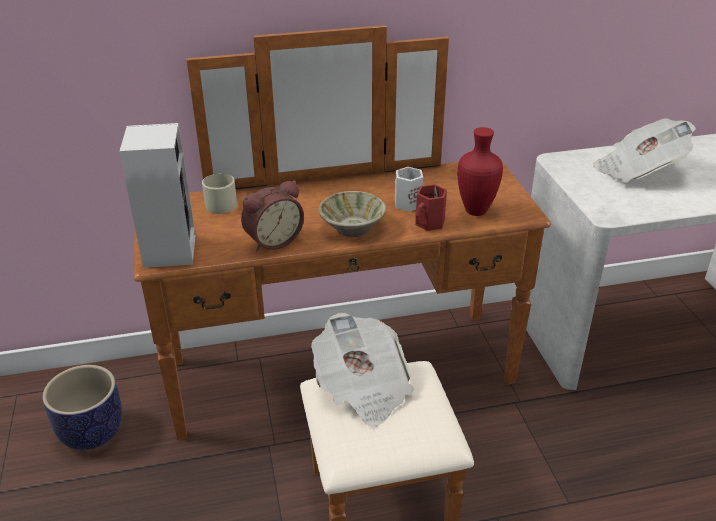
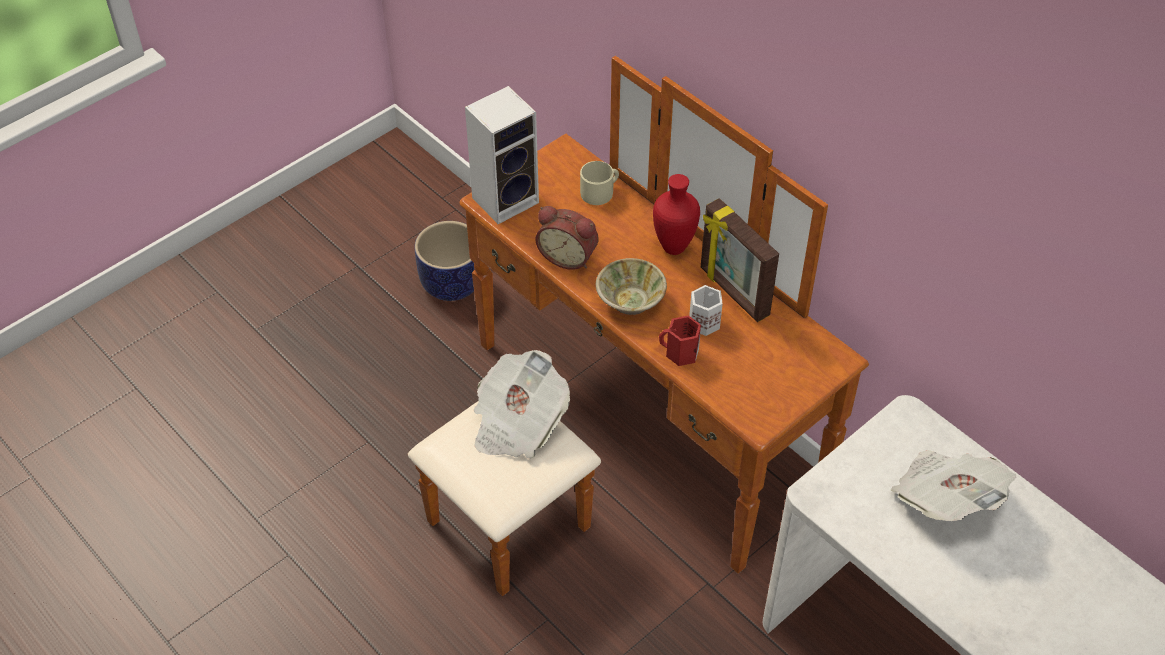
camera: 60 degrees right, 15 degrees up
red vase [458,127,503,216] -> red vase moved to [653,174,700,255]
none -> picture frame [701,198,779,322]

